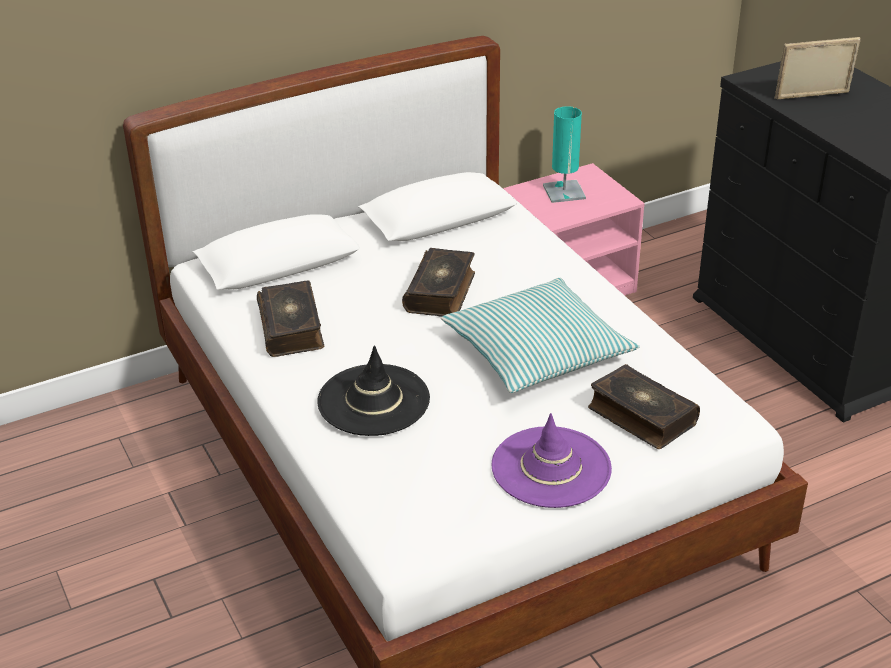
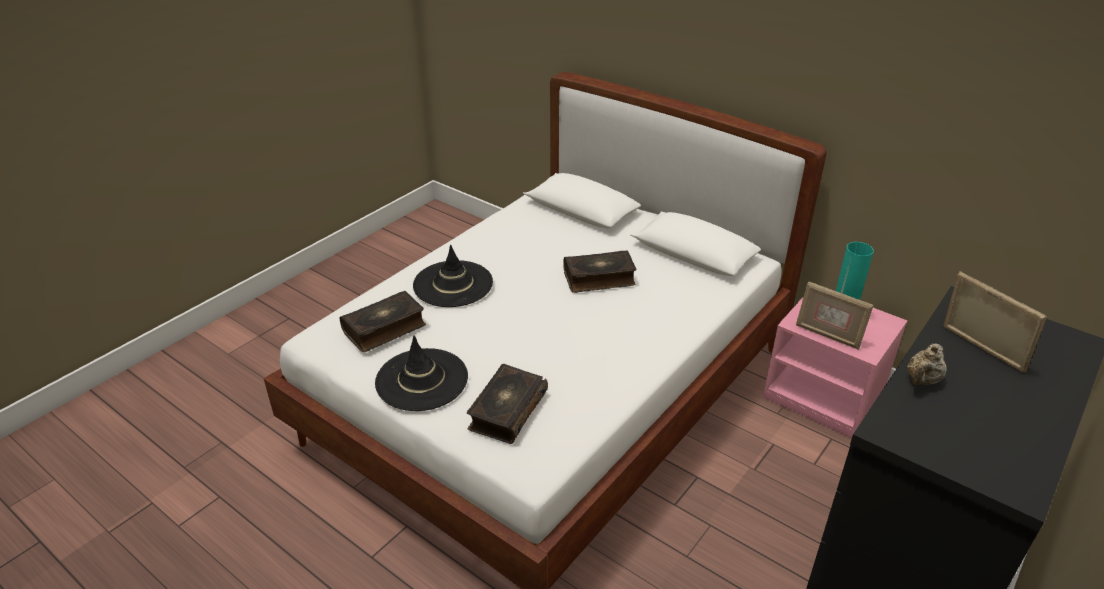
camera: 65 degrees right, 0 degrees up
book [257,281,324,357] -> book moved to [340,291,426,352]
pillow [441,278,640,393] -> none
purple hat [492,413,612,508] -> black hat [375,336,468,411]
none -> picture frame [796,282,874,350]
none -> beige teapot [907,344,947,385]

